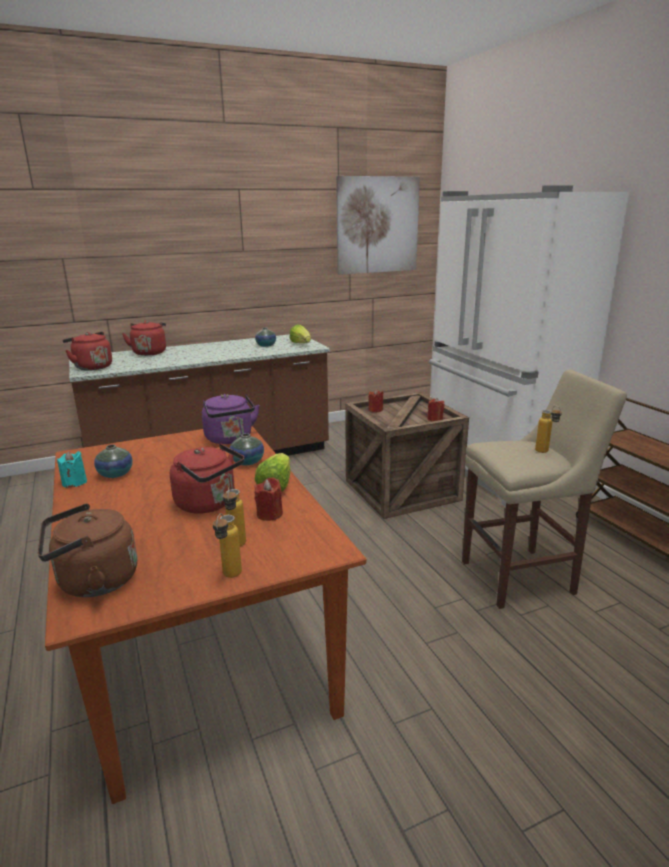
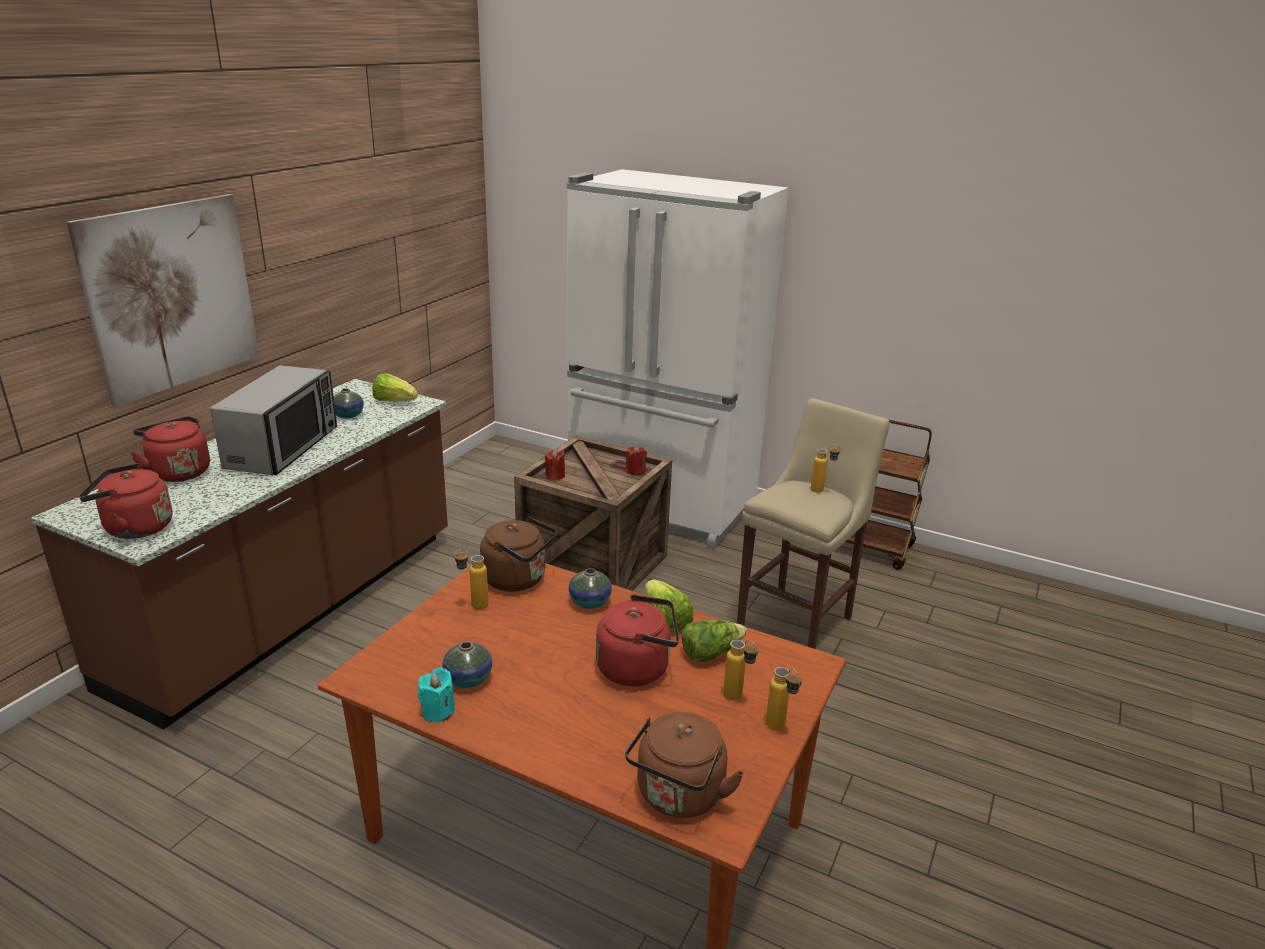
camera: 40 degrees left, 5 degrees up
purple kettle [202,394,260,444] -> brown kettle [480,516,557,592]
red candle [254,478,283,521] -> lettuce [682,620,747,662]
picture [336,176,420,275] -> picture moved to [67,194,259,407]
none -> microwave [210,365,337,475]
none -> bottle [454,549,488,610]

